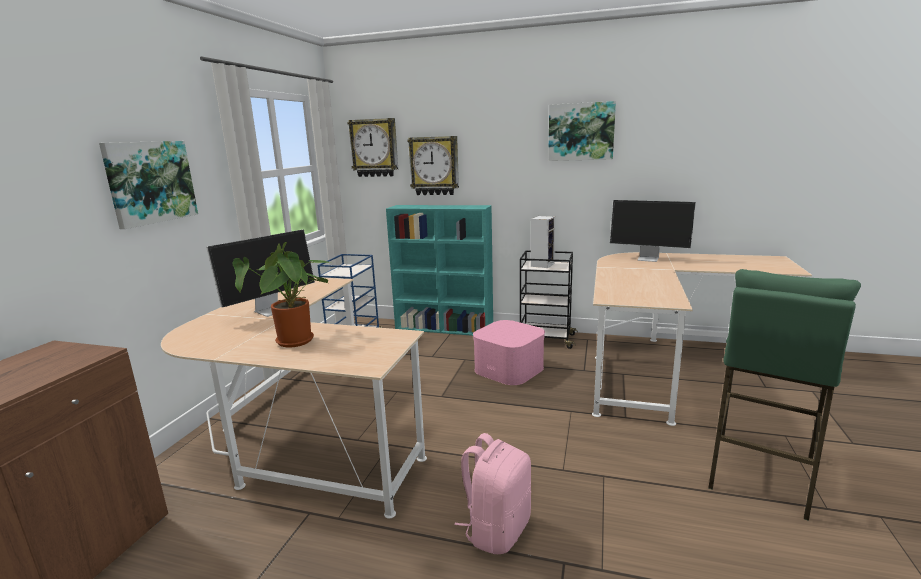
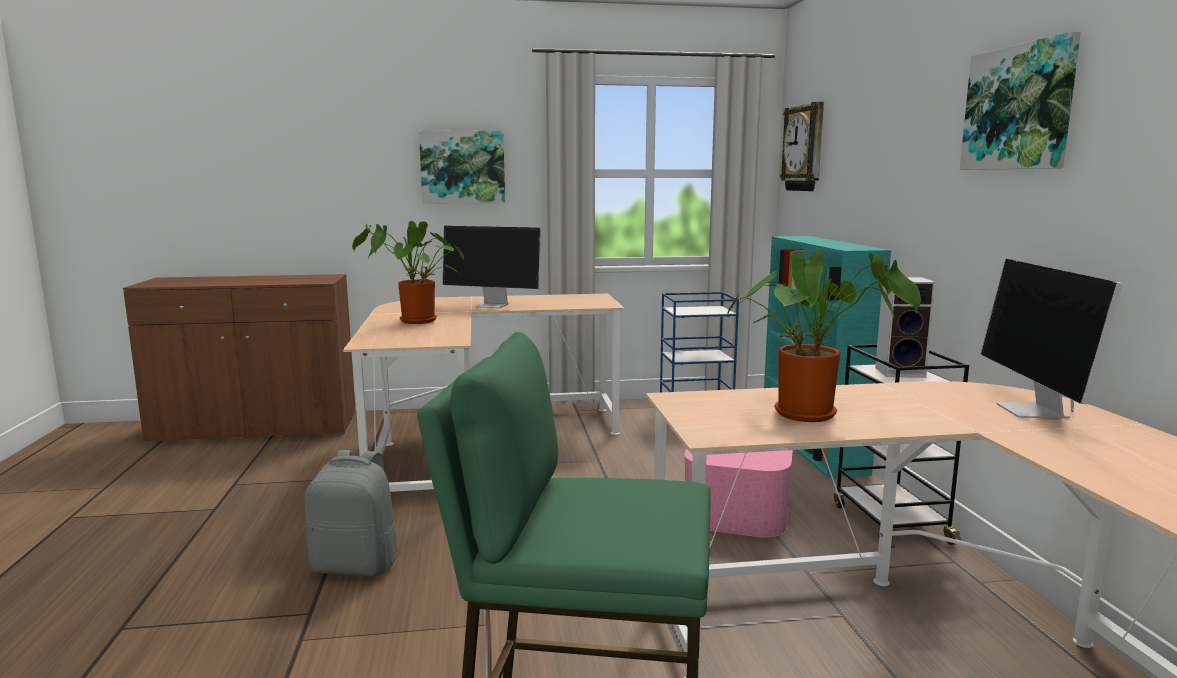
camera: 65 degrees right, 5 degrees down
wall clock [407,136,459,195] -> none
pink backpack [454,433,531,554] -> grey backpack [304,450,398,576]
none -> potted plant [725,251,921,422]

